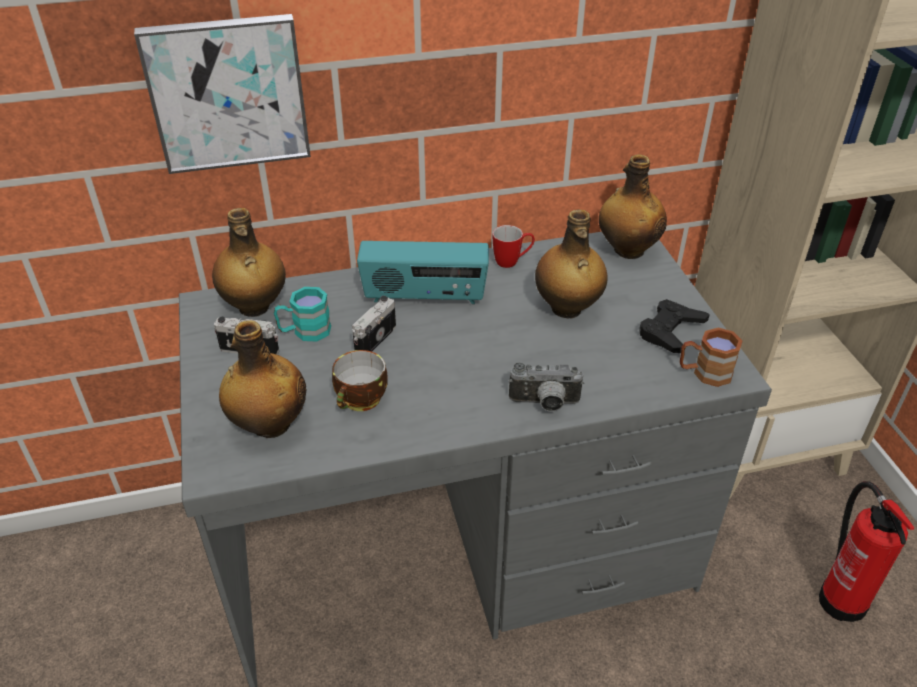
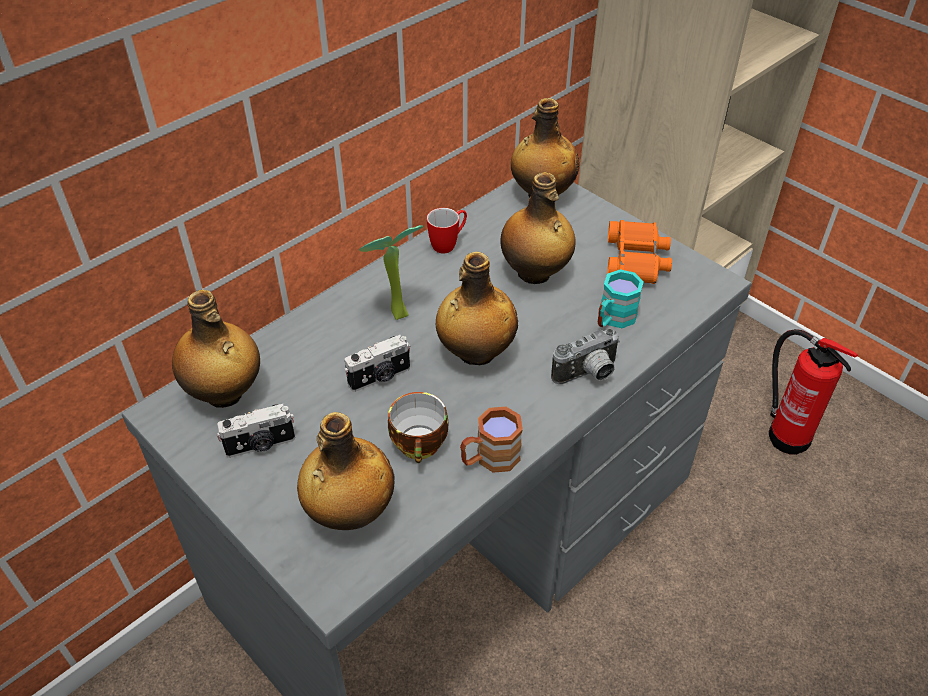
camera: 30 degrees left, 5 degrees up
picture [134,14,311,174] -> none
turquoise mug [274,287,331,341] -> turquoise mug moved to [598,269,644,328]
camera [352,296,396,352] -> camera turned 120 degrees counterclockwise [344,335,411,392]
radio [357,241,489,304] -> potted plant [359,225,423,320]
black game controller [639,299,710,353] -> orange binoculars [607,220,672,284]
brown mug [680,327,742,387] -> brown mug moved to [460,407,523,473]
none -> bottle [436,252,518,365]

